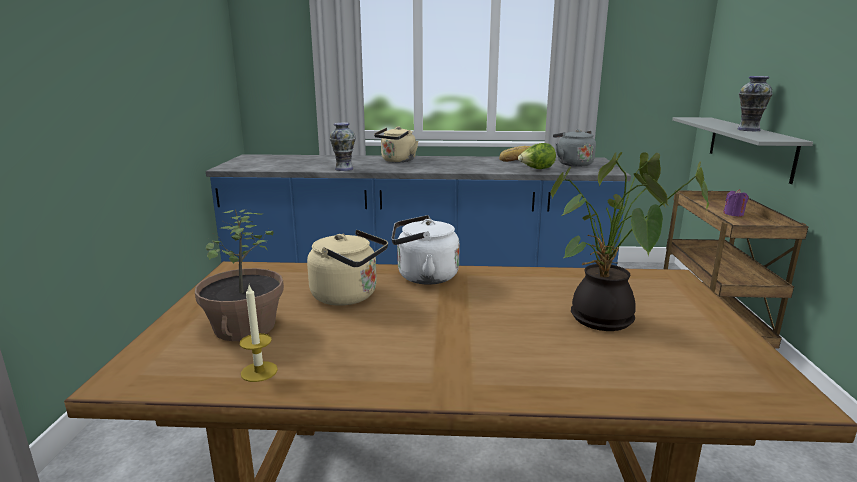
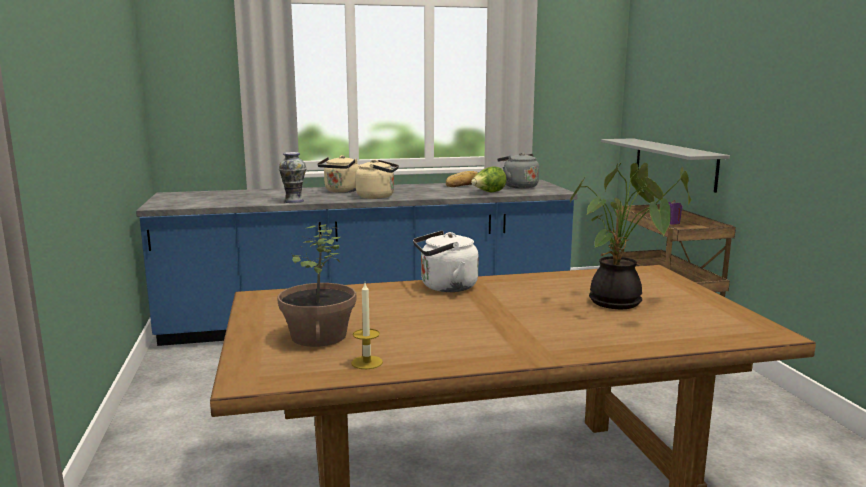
camera: 15 degrees left, 5 degrees down
beige kettle [307,230,388,306] -> beige kettle moved to [355,160,399,199]
vase [737,76,773,131] -> none

